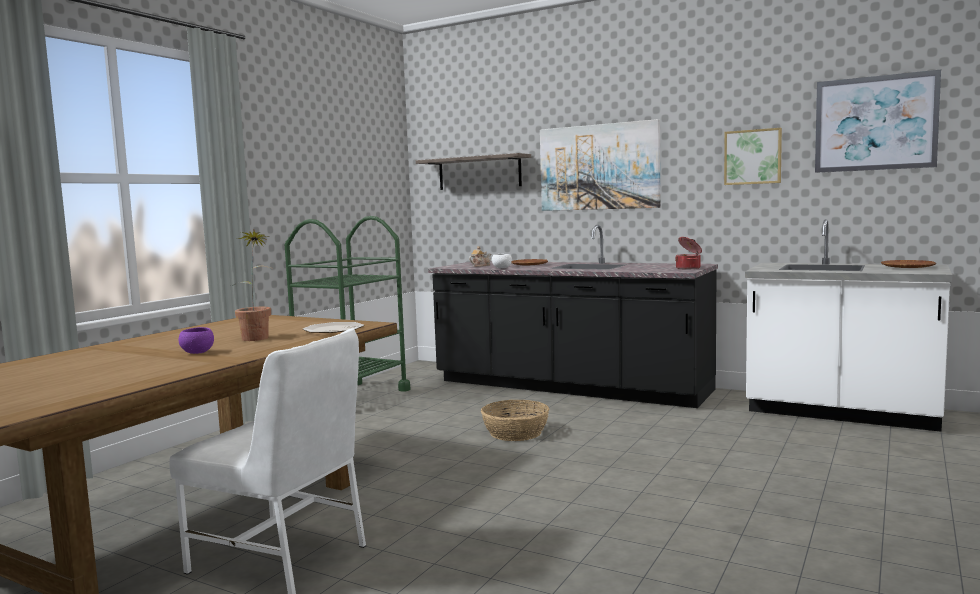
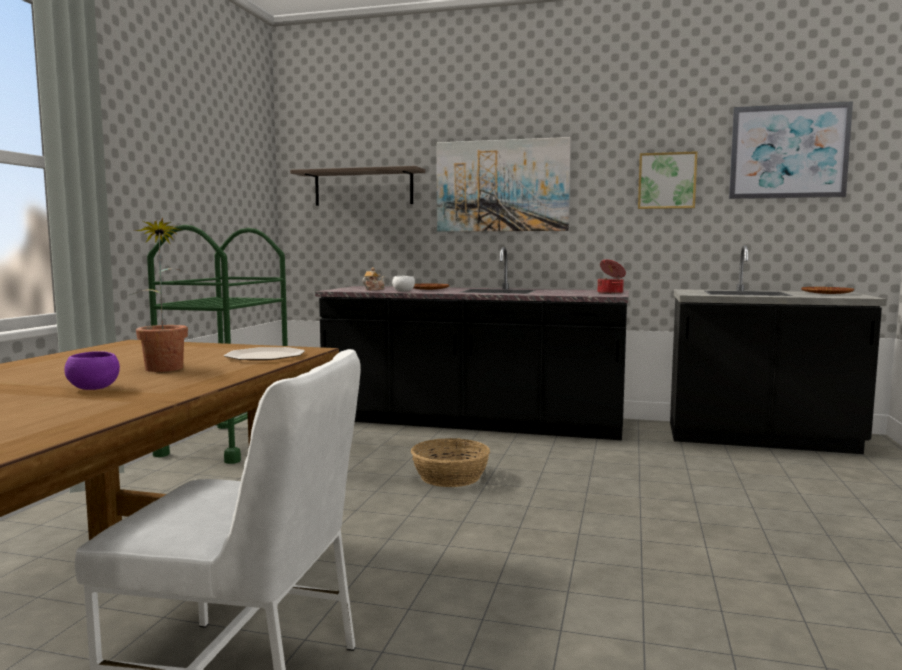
camera: 15 degrees left, 0 degrees up
white counter [745,219,952,432] -> black counter [670,245,887,454]

